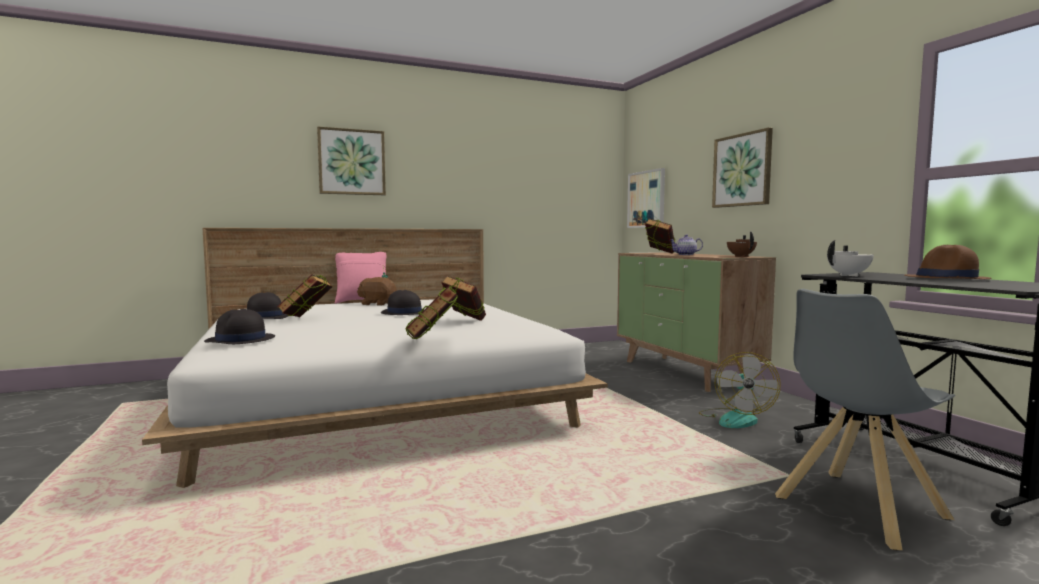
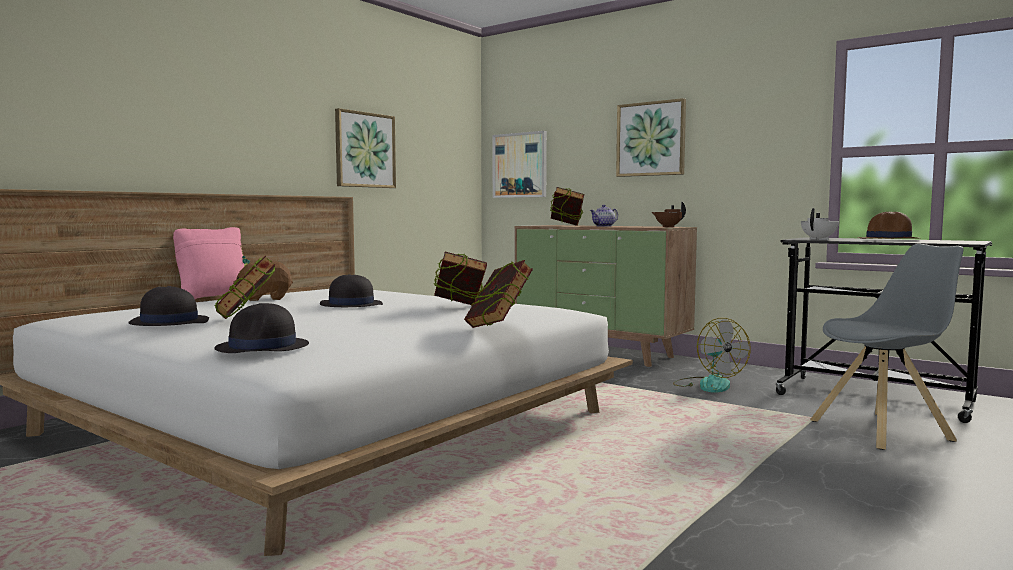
camera: 30 degrees left, 0 degrees up
picture [317,126,386,195] -> picture moved to [335,108,396,188]
grey chair [775,289,955,550] -> grey chair turned 135 degrees counterclockwise [810,244,964,450]

